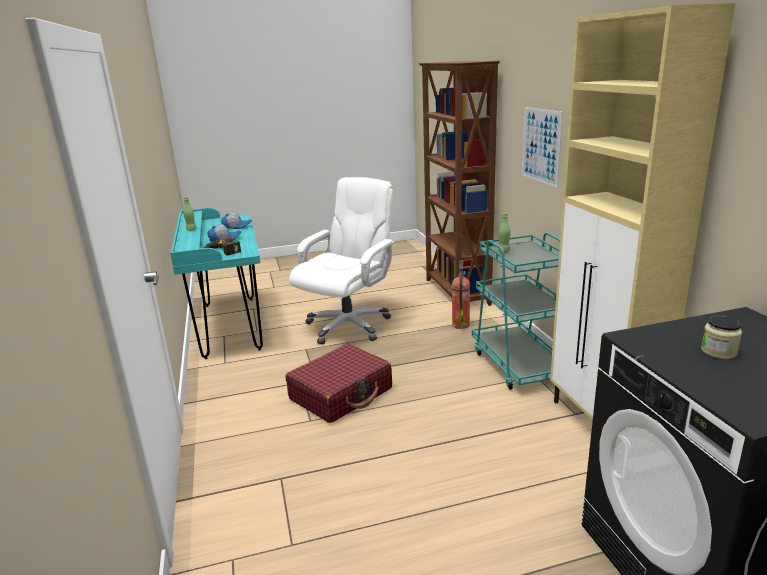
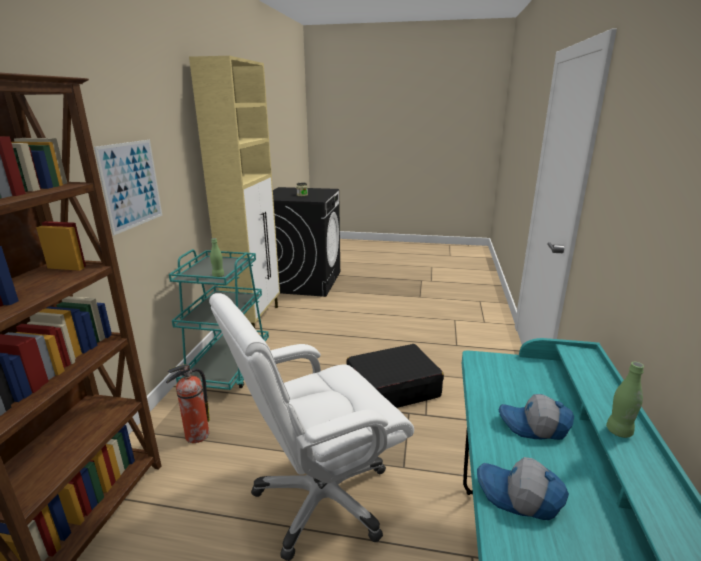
camera: 155 degrees left, 0 degrees up
power drill [204,237,241,255] -> none
red suitcase [285,344,392,423] -> black suitcase [346,344,444,408]

